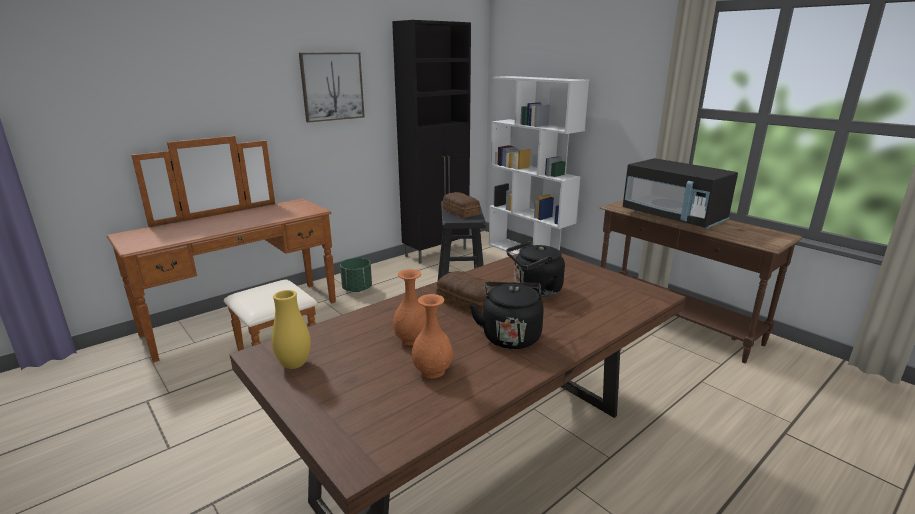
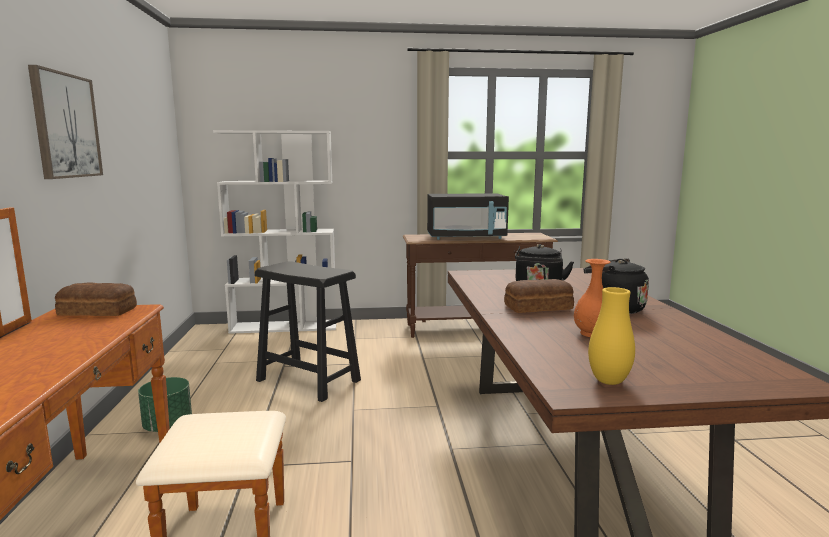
camera: 55 degrees left, 10 degrees down
black cabinet [392,20,471,264] -> none
orange vase [412,294,453,378] -> none
bread [443,192,480,218] -> bread moved to [55,283,137,316]

